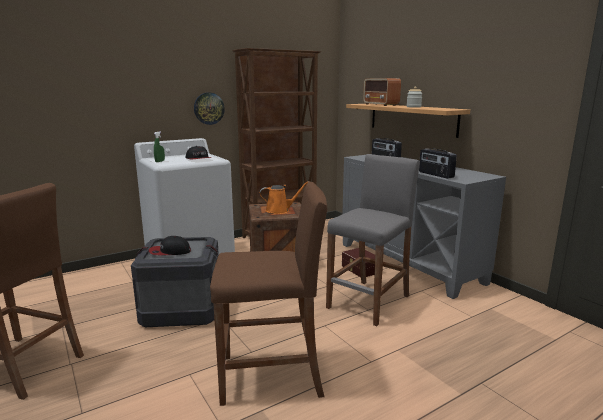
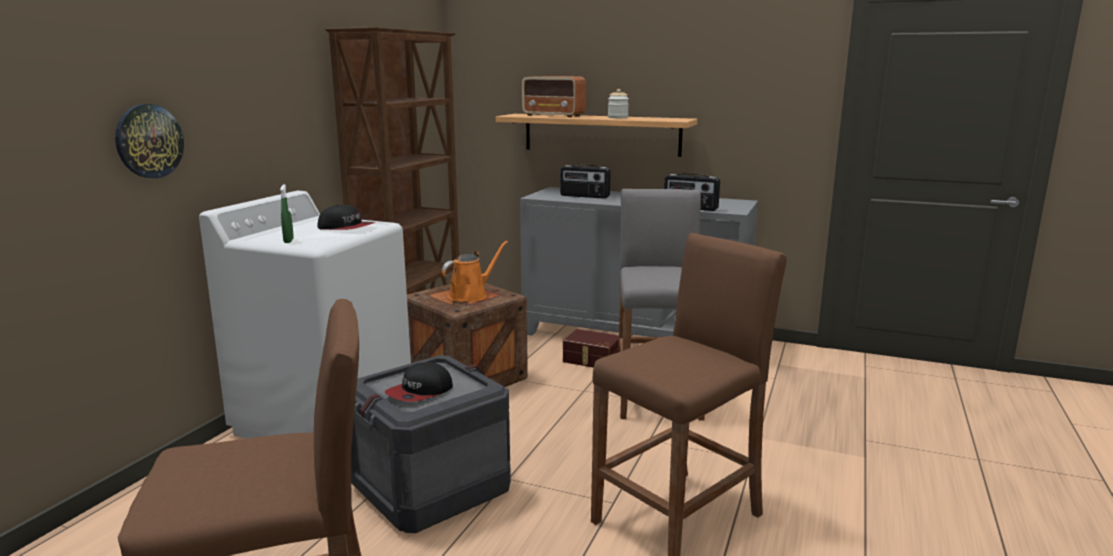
camera: 35 degrees left, 0 degrees up
wall clock [194,93,225,125] -> wall clock moved to [115,104,184,178]

